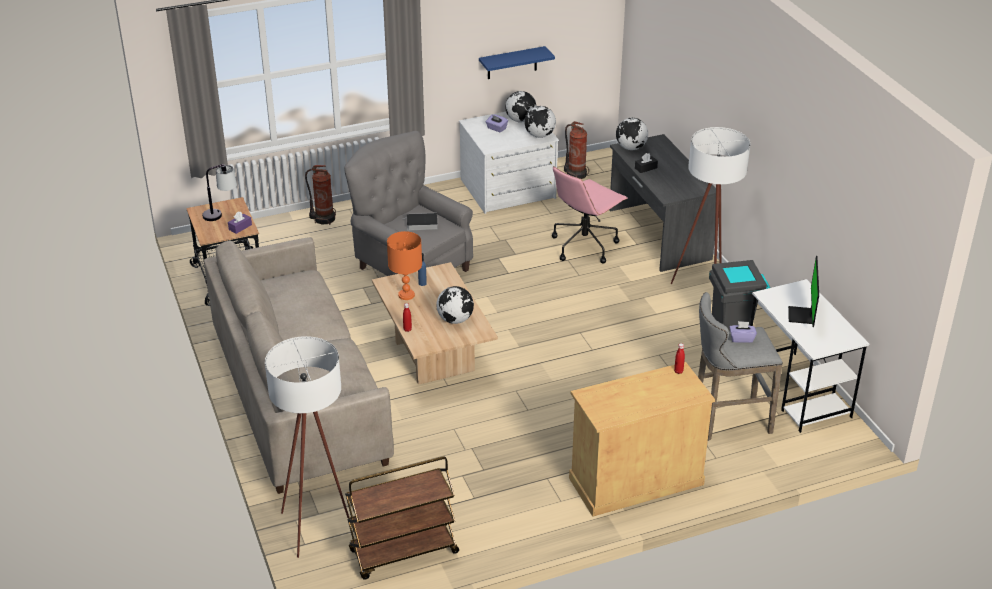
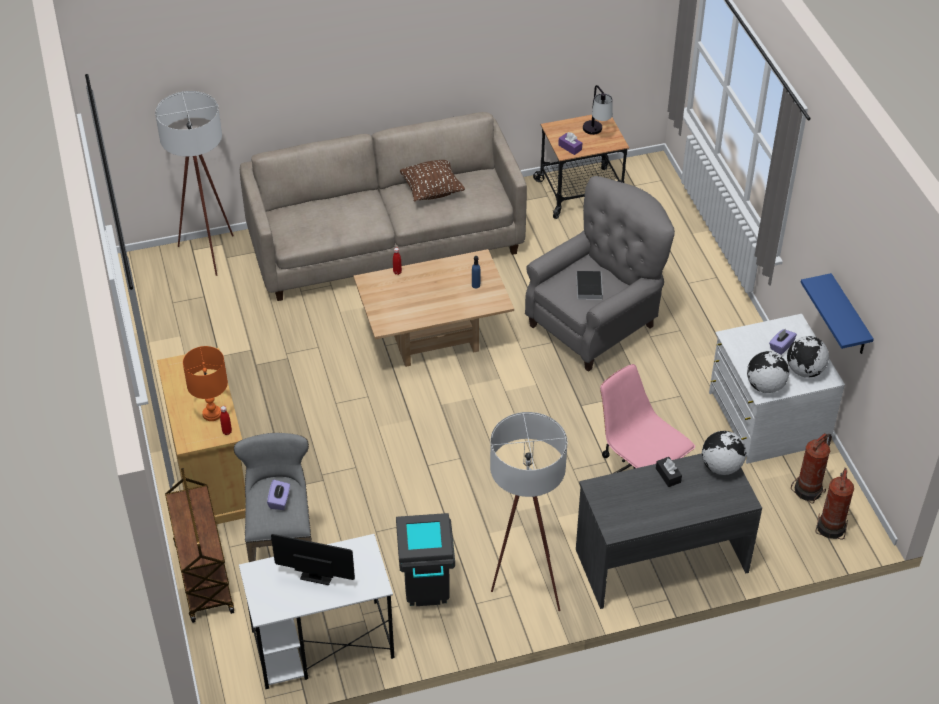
camera: 95 degrees right, 10 degrees up
fire extinguisher [305,165,336,225] -> fire extinguisher moved to [815,468,854,539]
brown cart [345,456,459,580] -> brown cart moved to [165,468,234,623]
orange table lamp [387,231,422,300] -> orange table lamp moved to [183,346,228,421]
globe [436,286,474,324] -> none
none -> brown pillow [400,160,465,202]

